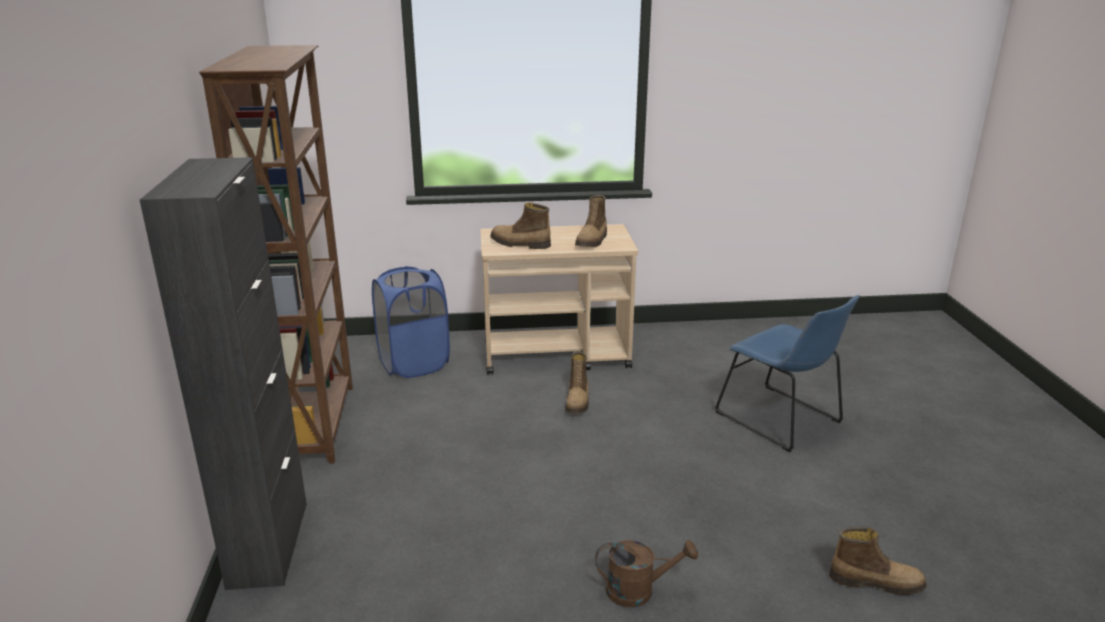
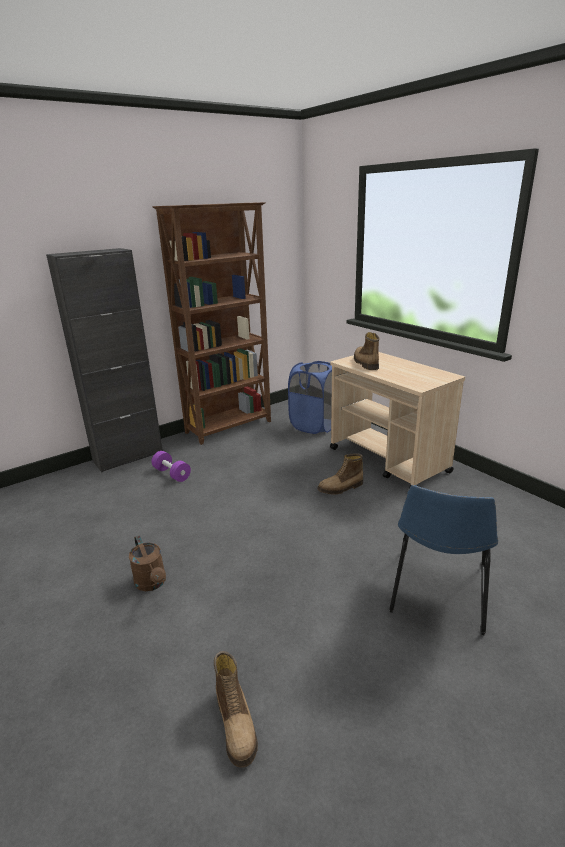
camera: 60 degrees right, 0 degrees up
boot [575,195,607,247] -> none
none -> purple dumbbell [152,451,191,482]

